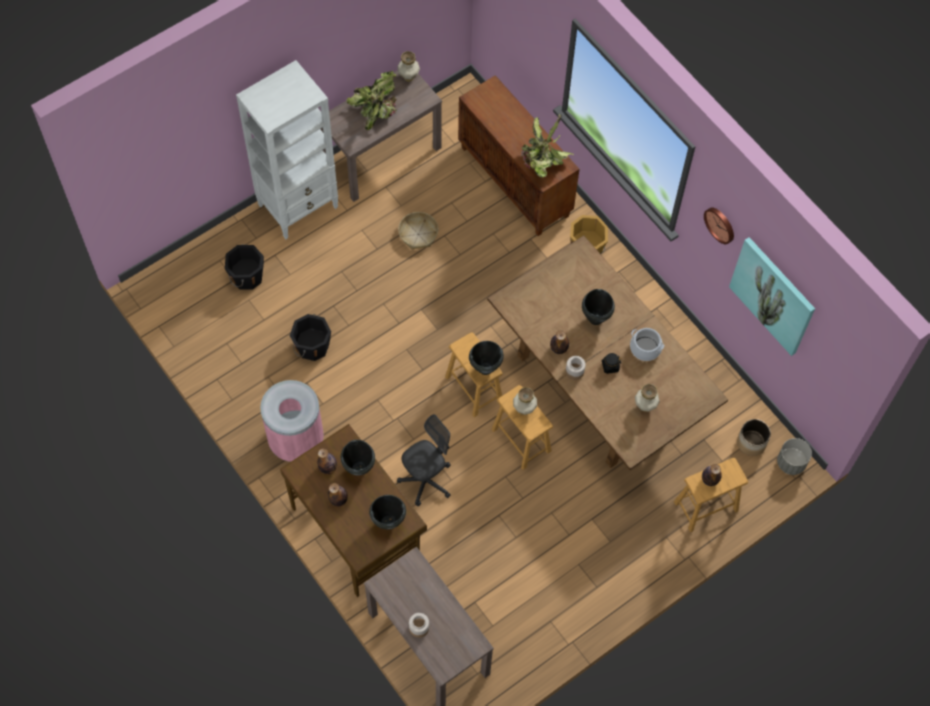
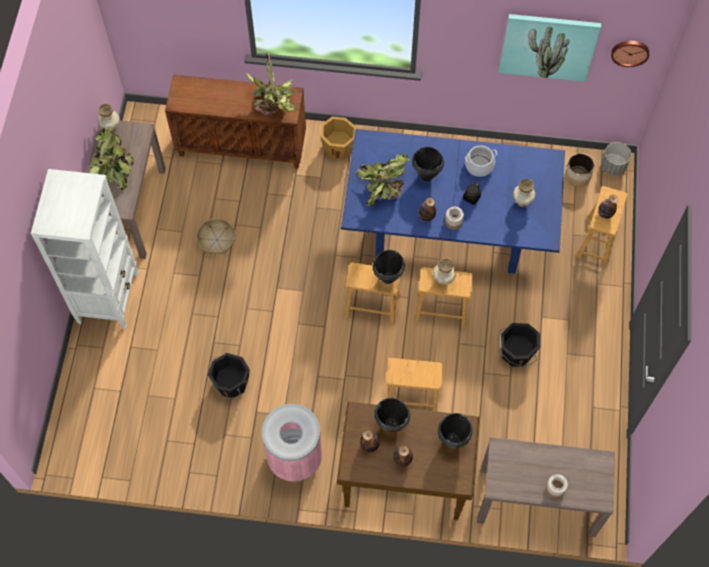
camera: 45 degrees left, 0 degrees up
black bucket [225,244,264,290] -> black bucket moved to [497,323,540,367]
grey office chair [397,414,451,506] -> brown stool [386,358,443,412]
brown dining table [487,235,728,470] -> blue dining table [341,129,565,274]
wall clock [704,207,734,244] -> wall clock moved to [611,41,649,67]
none -> potted plant [356,154,410,206]

